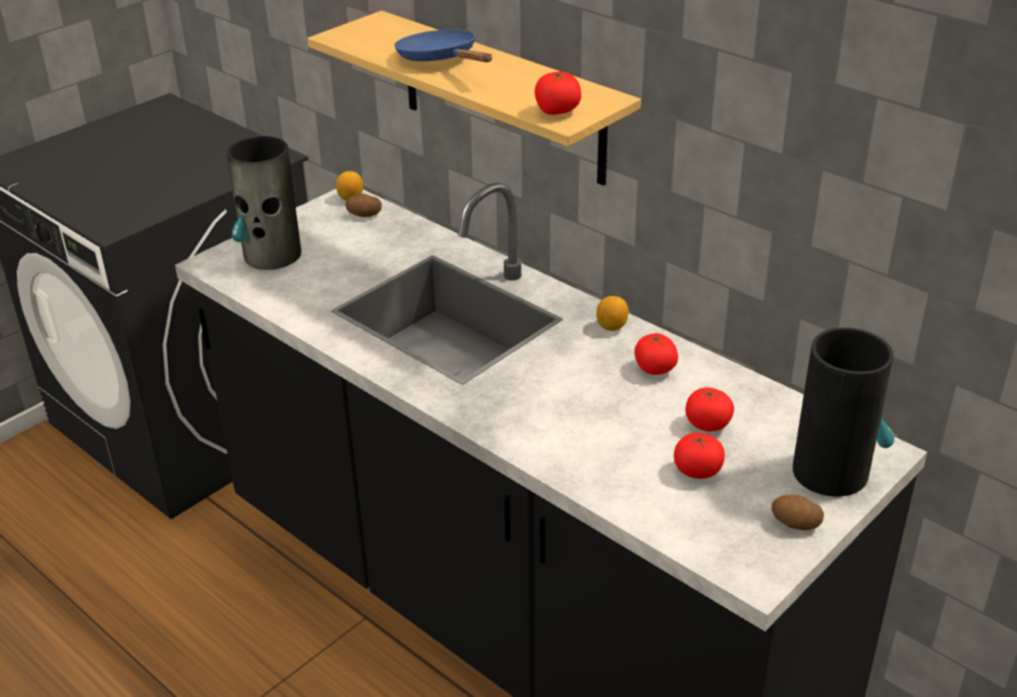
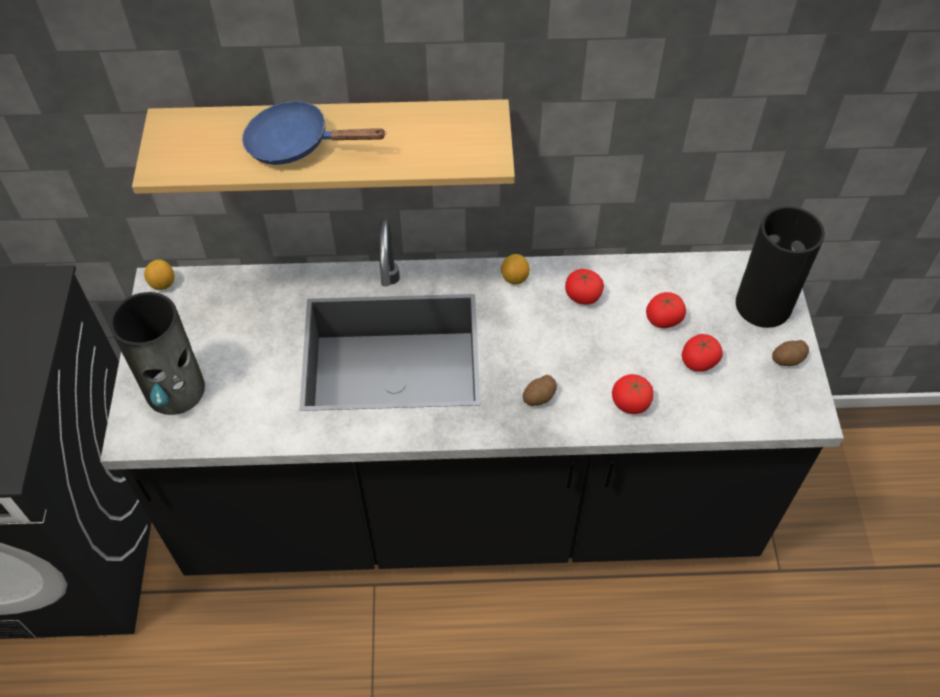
camera: 45 degrees left, 20 degrees up
potato [346,193,382,217] -> potato moved to [523,375,557,406]
tomato [535,72,581,115] -> tomato moved to [612,374,654,414]

